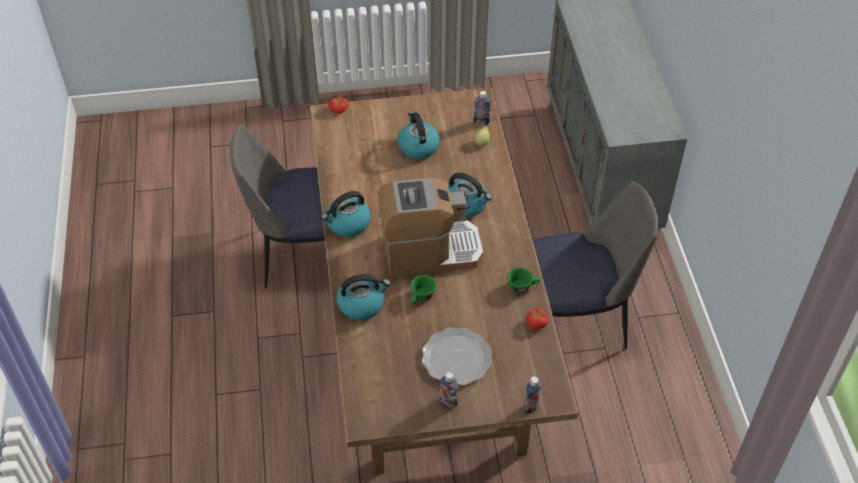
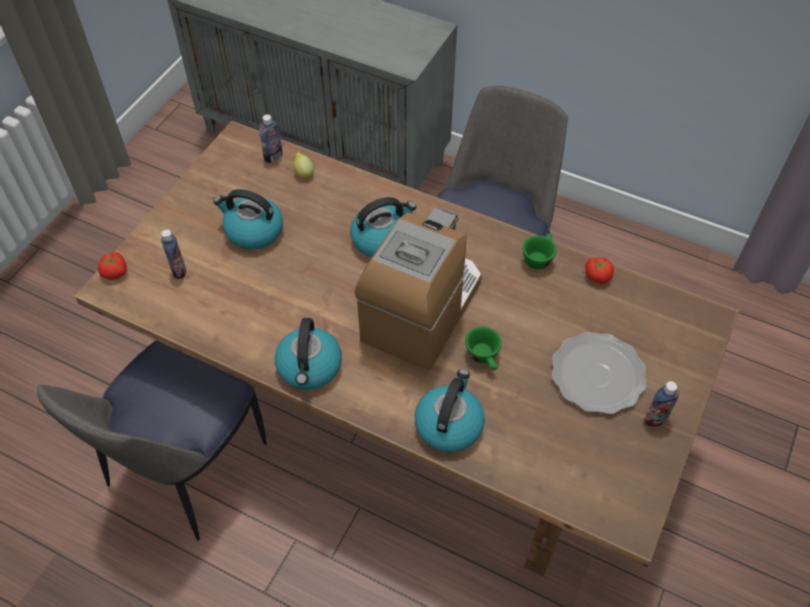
camera: 55 degrees left, 5 degrees up
bottle [524,376,541,414] -> bottle moved to [161,229,186,279]

